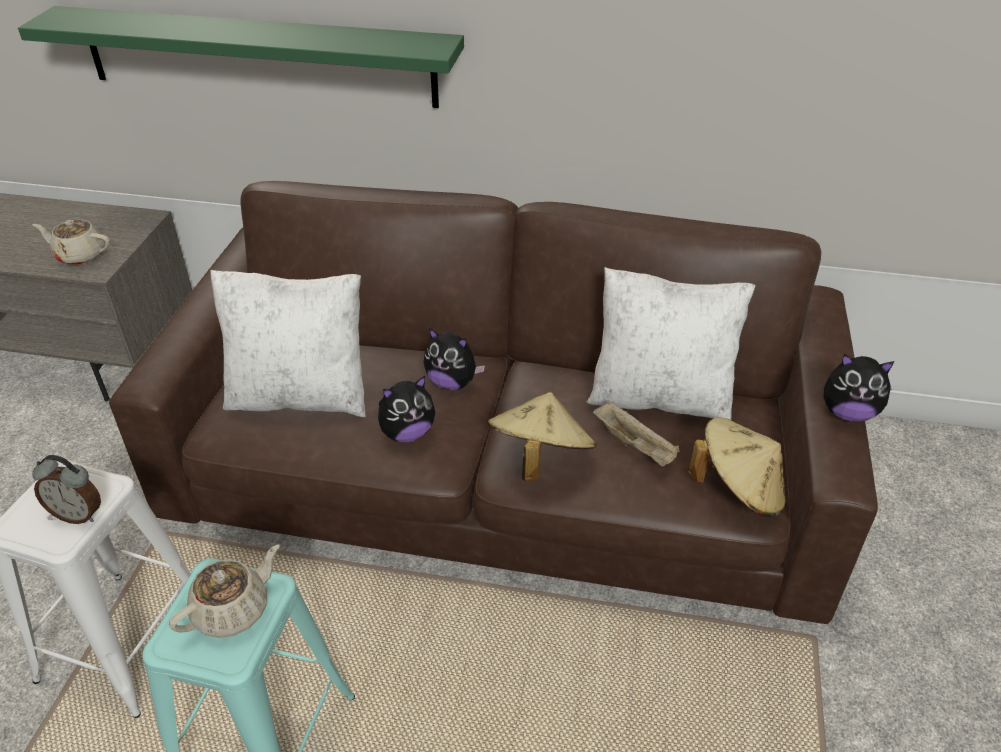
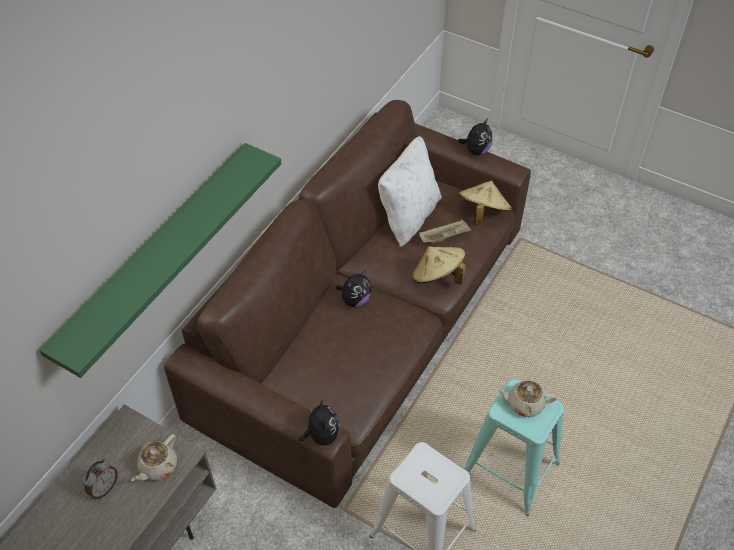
camera: 70 degrees left, 10 degrees up
alarm clock [32,455,101,524] -> alarm clock moved to [82,459,118,499]
beige teapot [169,544,280,638] -> beige teapot turned 60 degrees counterclockwise [497,380,557,417]
white pillow [210,270,366,417] -> none
plush toy [378,376,435,442] -> plush toy moved to [299,399,340,445]

